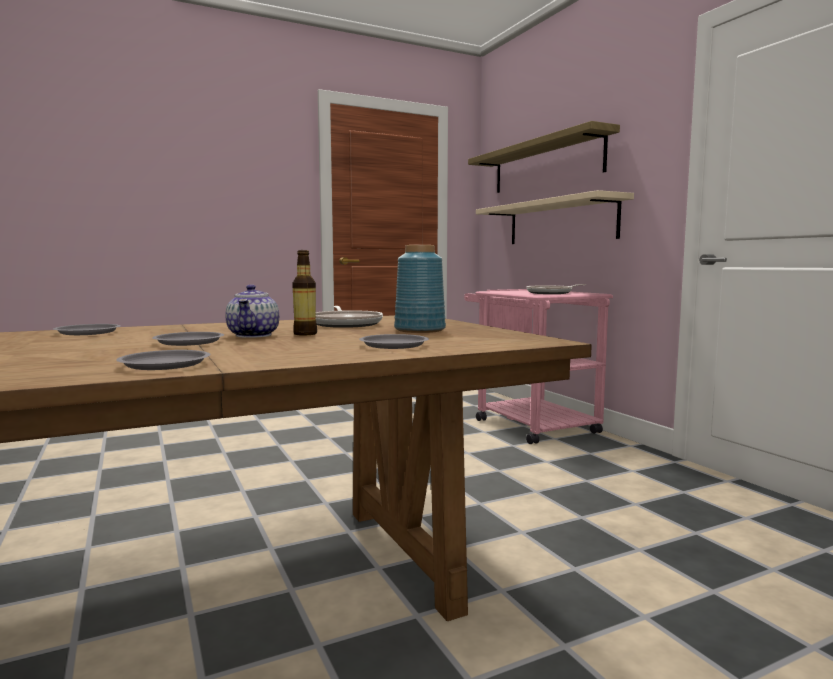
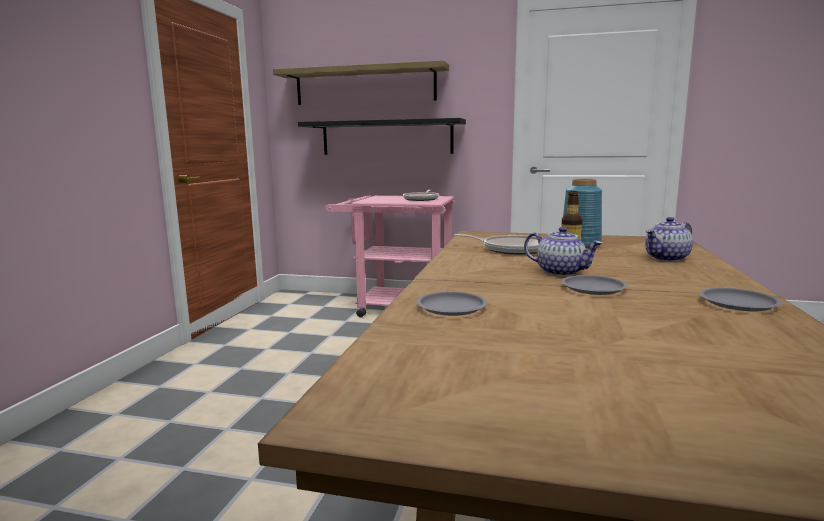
camera: 50 degrees left, 5 degrees up
grey plate [359,334,429,349] -> teapot [645,217,693,262]
beige shelf [476,190,634,244] -> black shelf [298,118,466,155]

